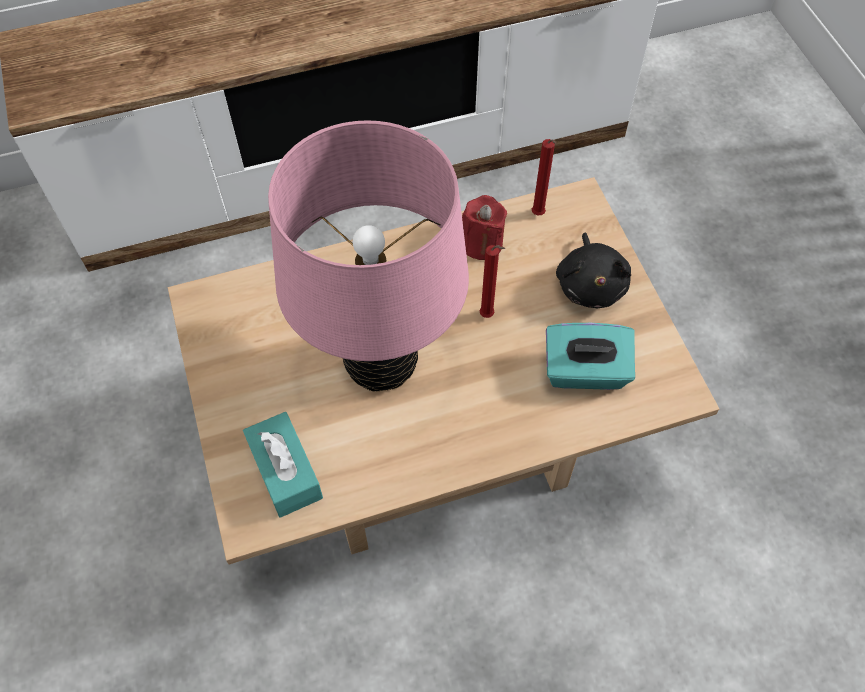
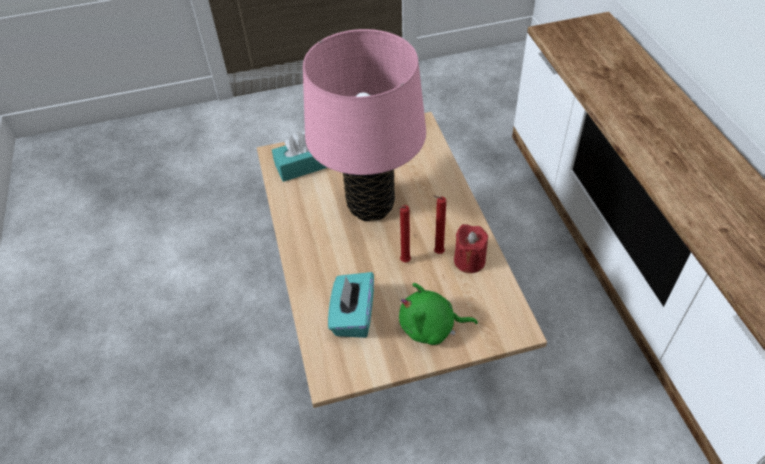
camera: 95 degrees right, 10 degrees down
red candle [532,139,557,215] -> red candle moved to [433,196,446,254]
black plush toy [556,233,631,309] -> green plush toy [399,283,478,345]

